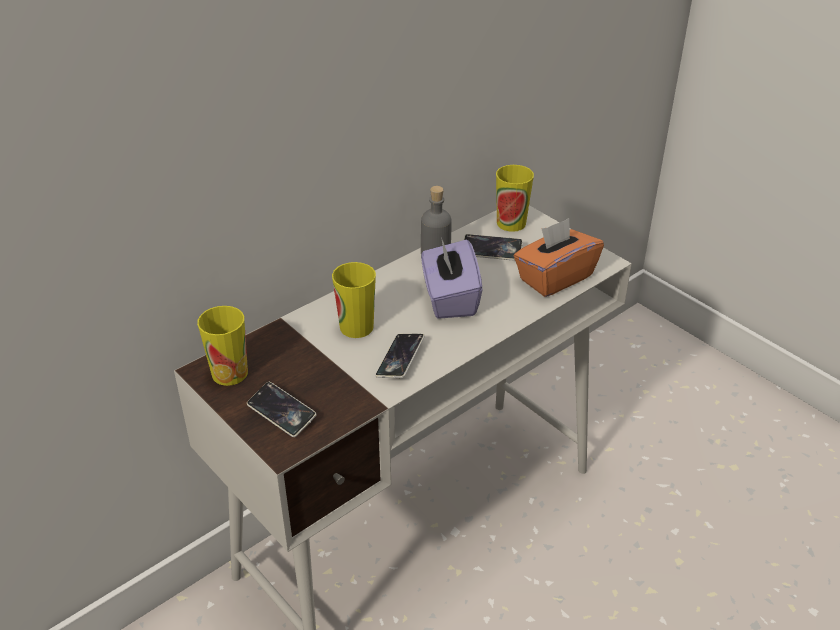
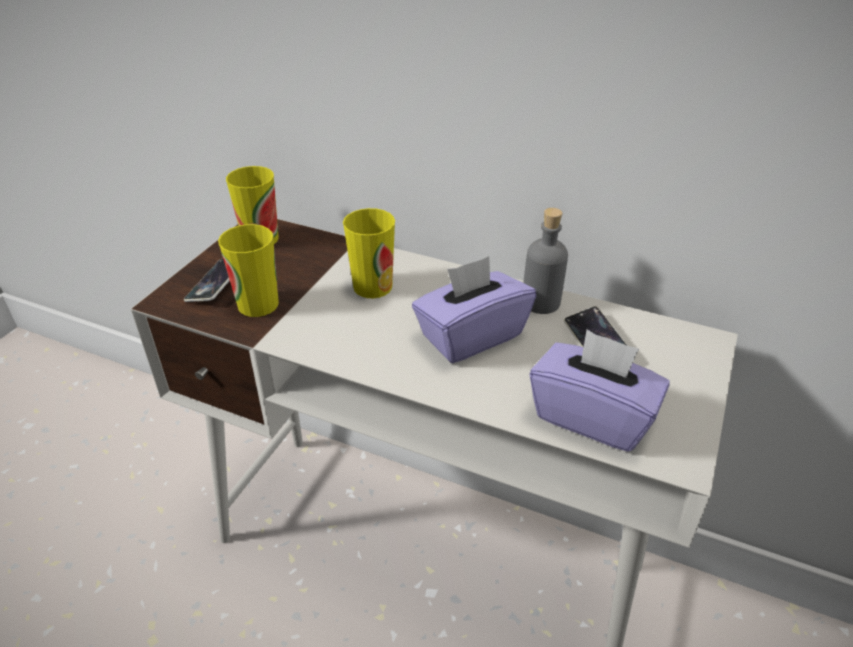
camera: 65 degrees right, 0 degrees up
phone [375,334,425,378] -> none
cup [496,165,534,232] -> cup moved to [218,224,279,317]
orange tissue box [514,218,604,297] -> purple tissue box [530,330,670,452]

